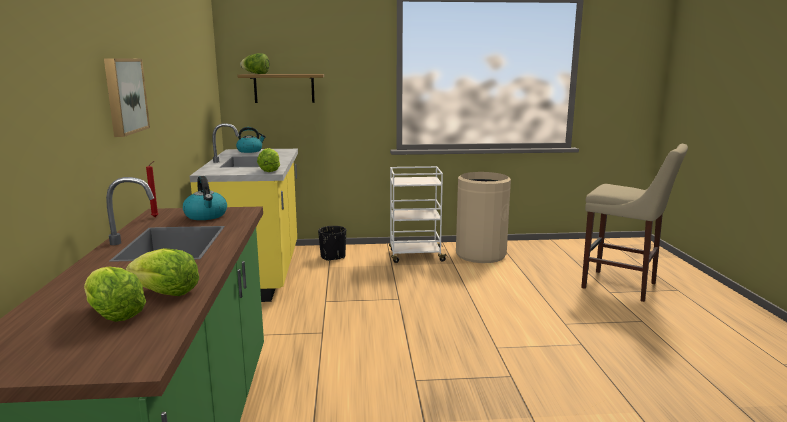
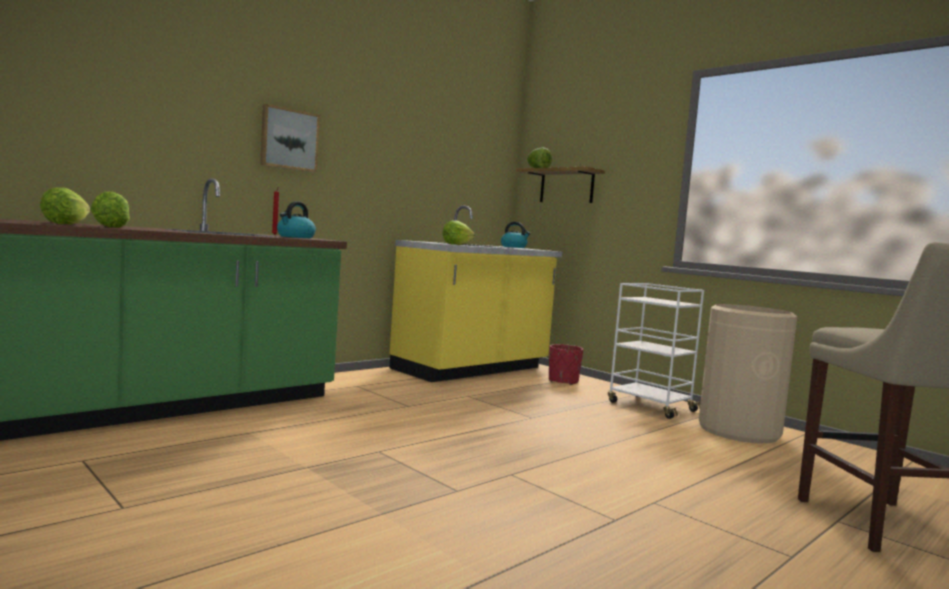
camera: 50 degrees right, 10 degrees down
black planter [318,226,346,261] -> red planter [549,344,583,385]

